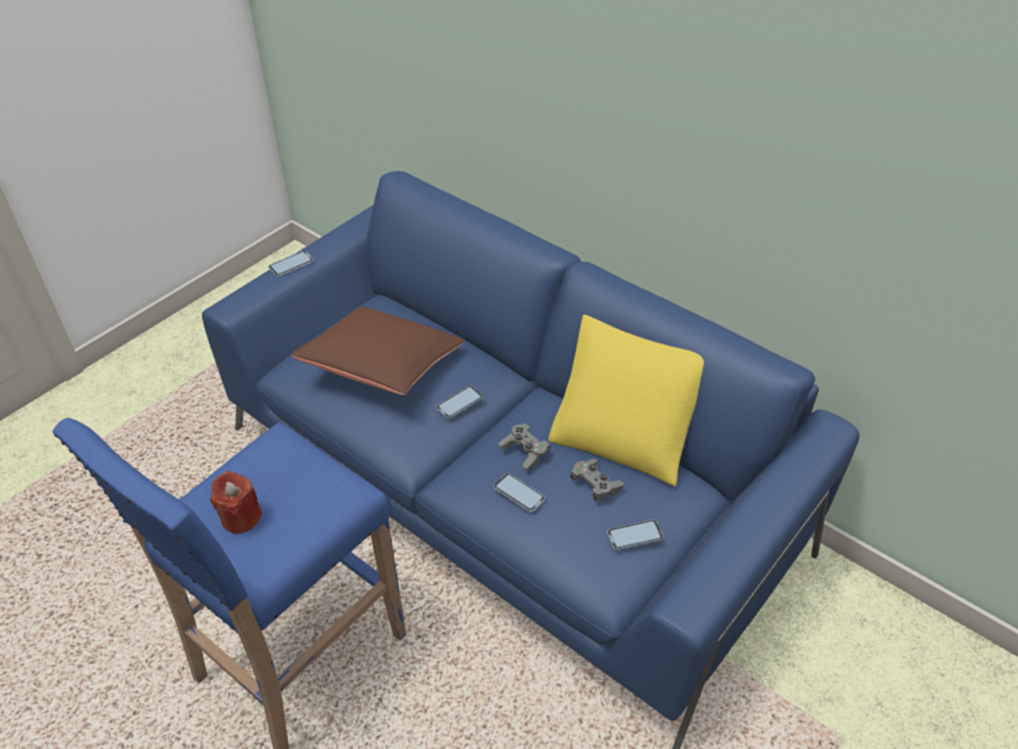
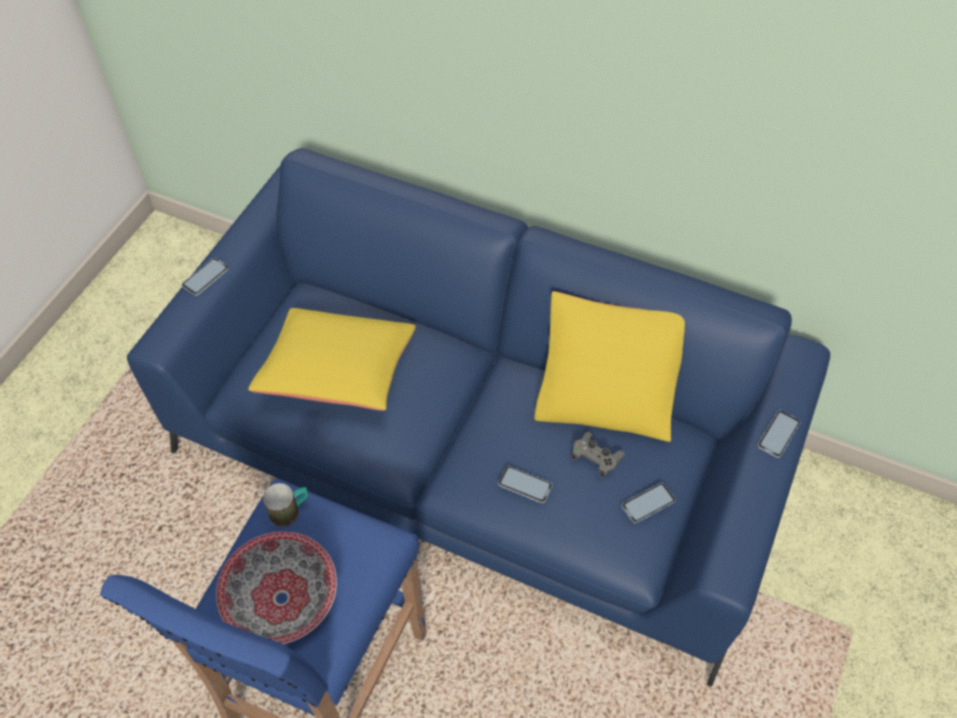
camera: 15 degrees left, 10 degrees up
red candle [210,471,262,533] -> bowl [216,532,337,644]
brown pillow [291,307,464,395] -> yellow pillow [248,308,416,411]
phone [436,385,483,419] -> phone moved to [757,410,801,458]
grey game controller [498,424,551,471] -> none
none -> mug [263,483,309,527]

